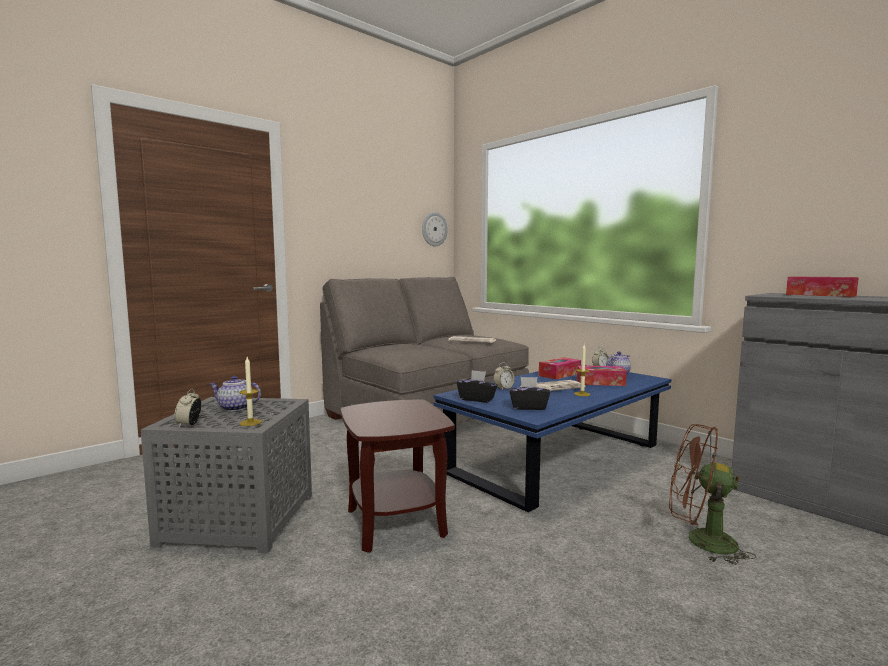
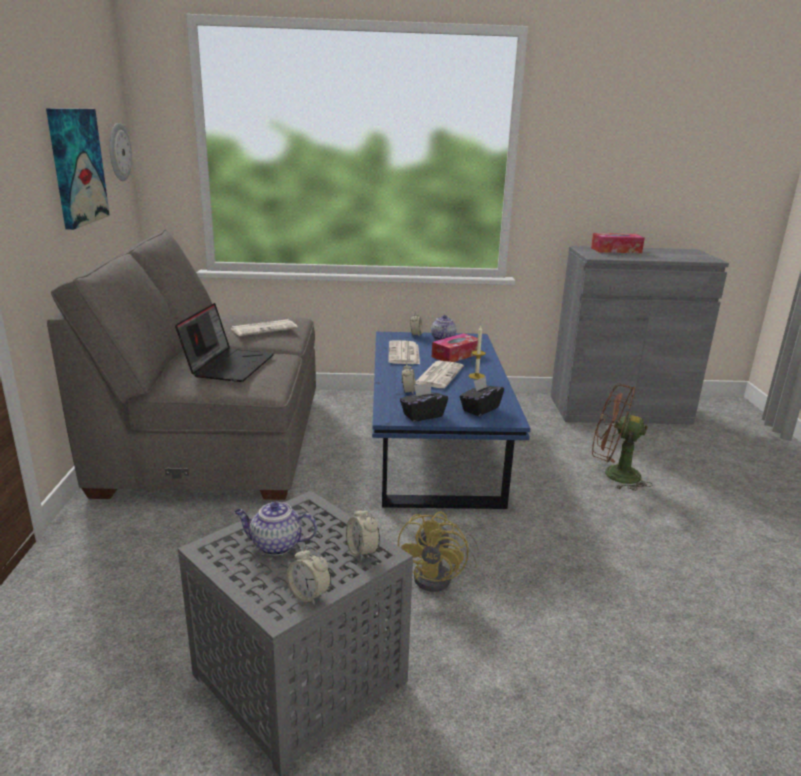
camera: 50 degrees left, 15 degrees up
teapot [210,376,261,411] -> teapot turned 45 degrees clockwise [234,502,317,556]
candle [239,357,262,426] -> alarm clock [346,506,380,561]
brown side table [341,400,455,553] -> yellow fan [398,512,480,592]
tissue box [539,357,581,380] -> newspaper [388,340,420,364]
brown fan [669,424,756,565] -> brown fan turned 45 degrees clockwise [592,383,652,491]
none -> picture [46,108,110,230]
none -> laptop [175,303,274,382]

